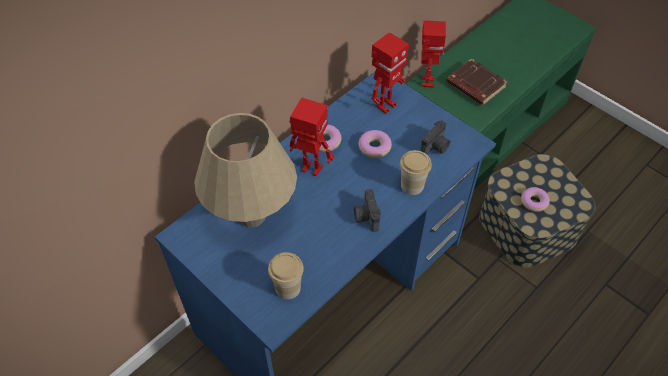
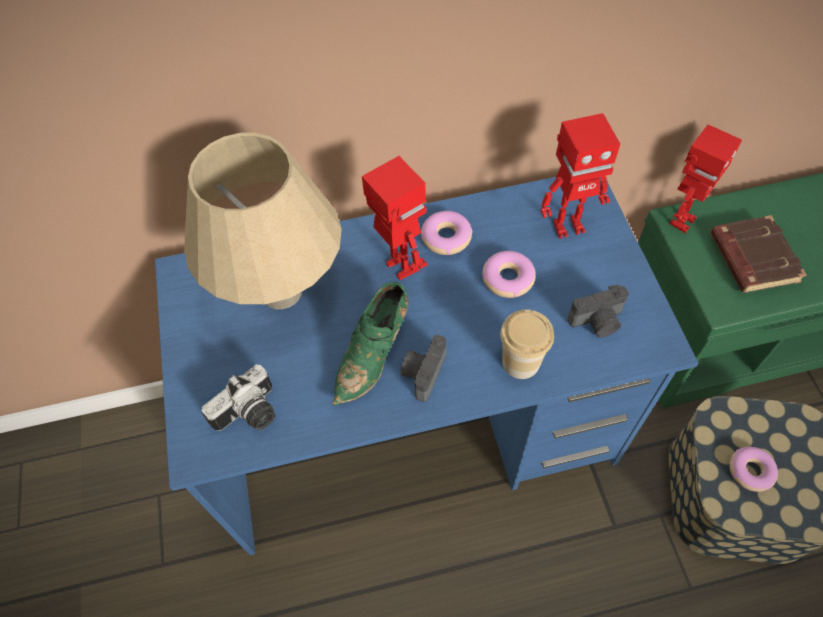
camera: 35 degrees right, 5 degrees up
cup [268,252,304,300] -> camera [202,365,275,431]
none -> green shoe [332,282,409,406]

